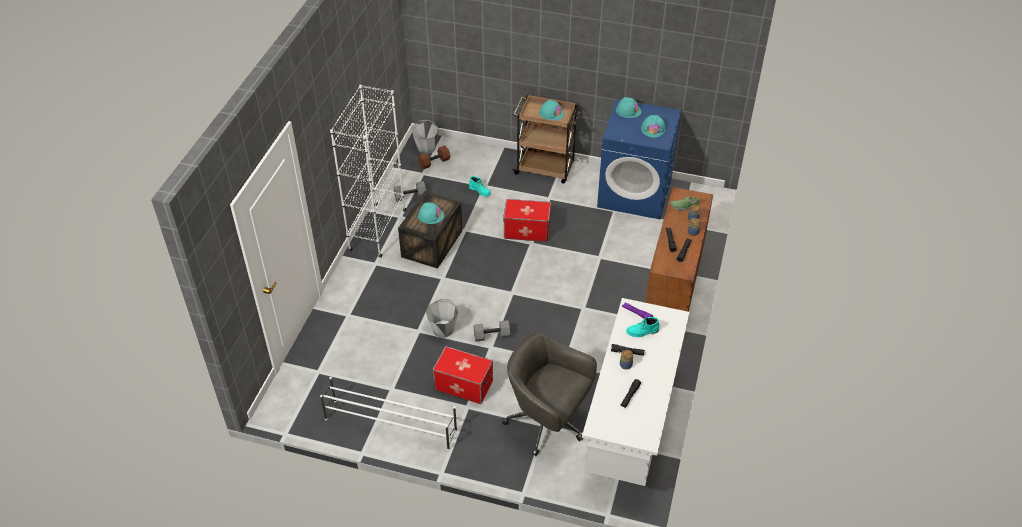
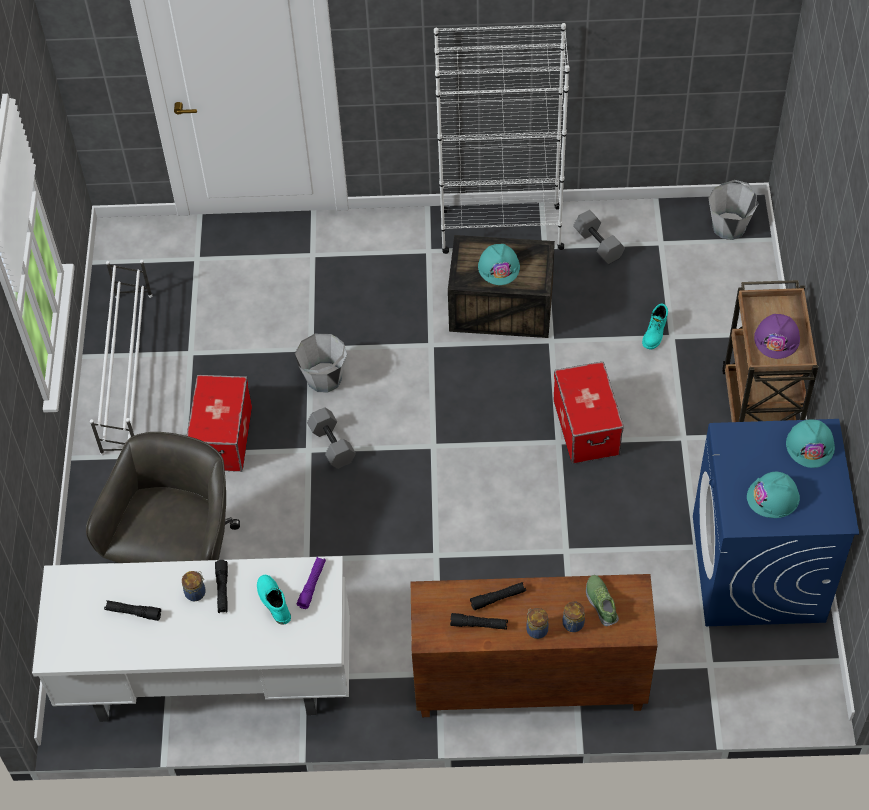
camera: 75 degrees right, 10 degrees up
brown dumbbell [418,145,451,169] -> none
turquoise hard hat [539,100,564,121] -> purple hard hat [754,314,800,359]

